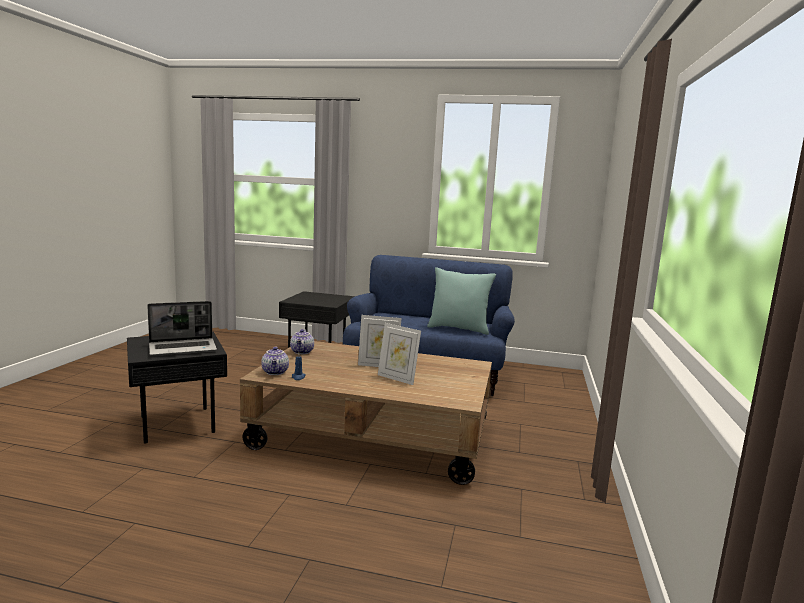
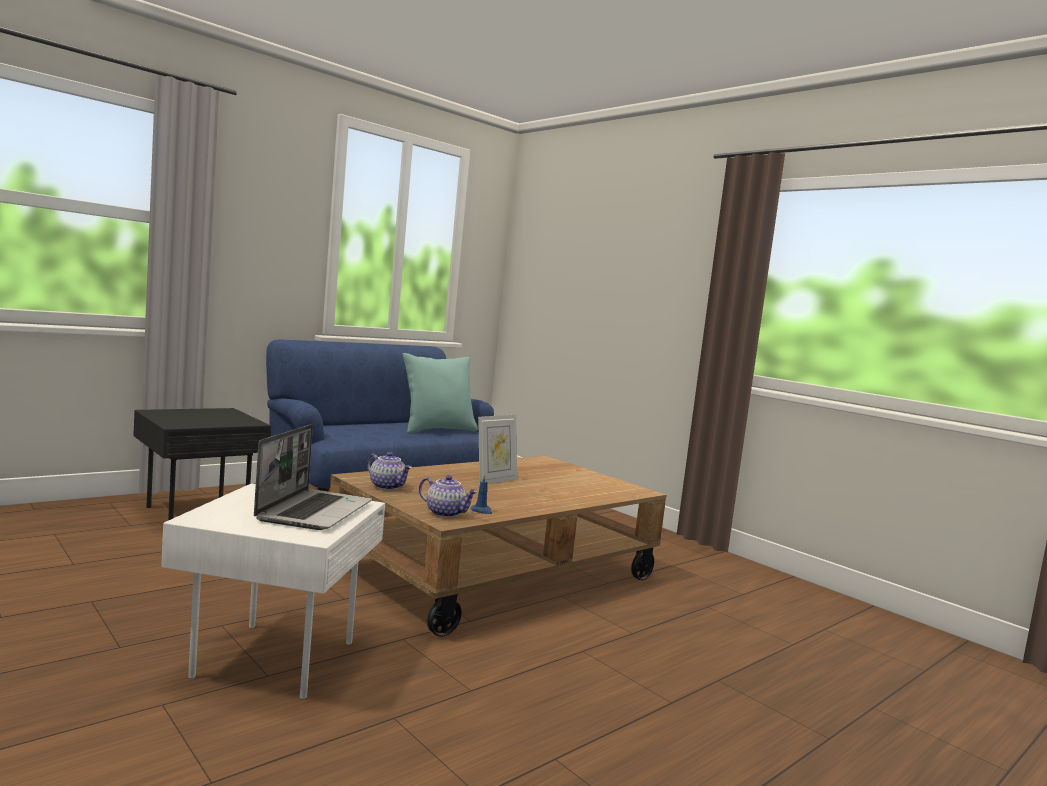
camera: 55 degrees left, 5 degrees down
black side table [127,331,227,443] -> white side table [161,483,385,699]
picture frame [378,323,421,385] -> none

